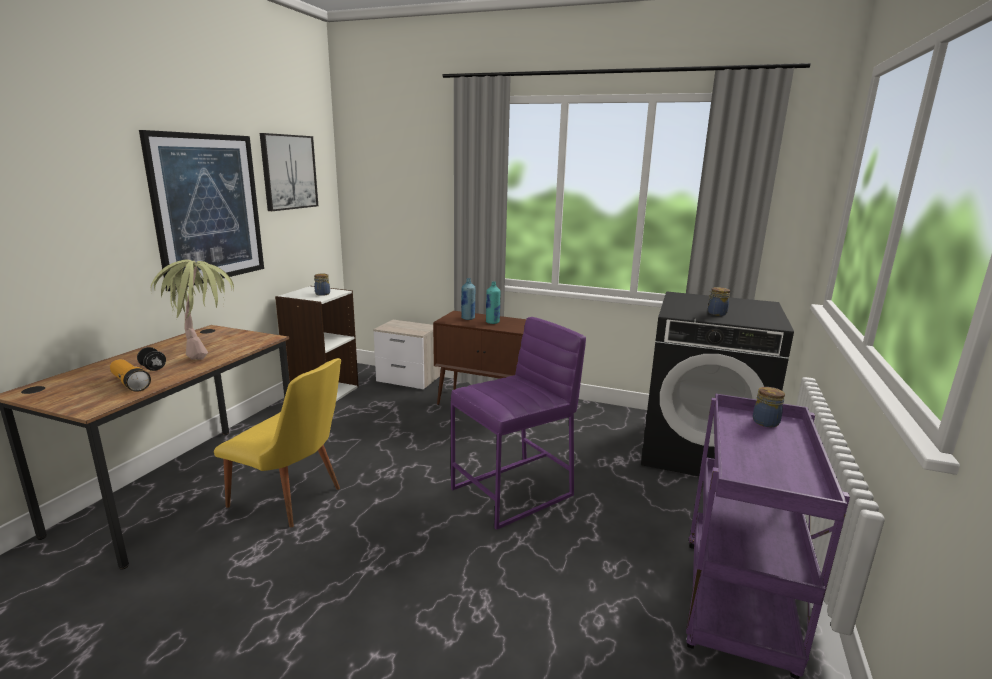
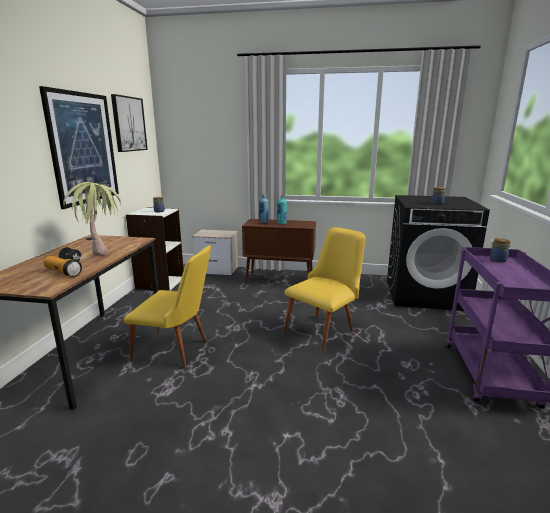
camera: 10 degrees left, 0 degrees up
purple stool [451,317,586,530] -> yellow chair [283,227,366,352]

